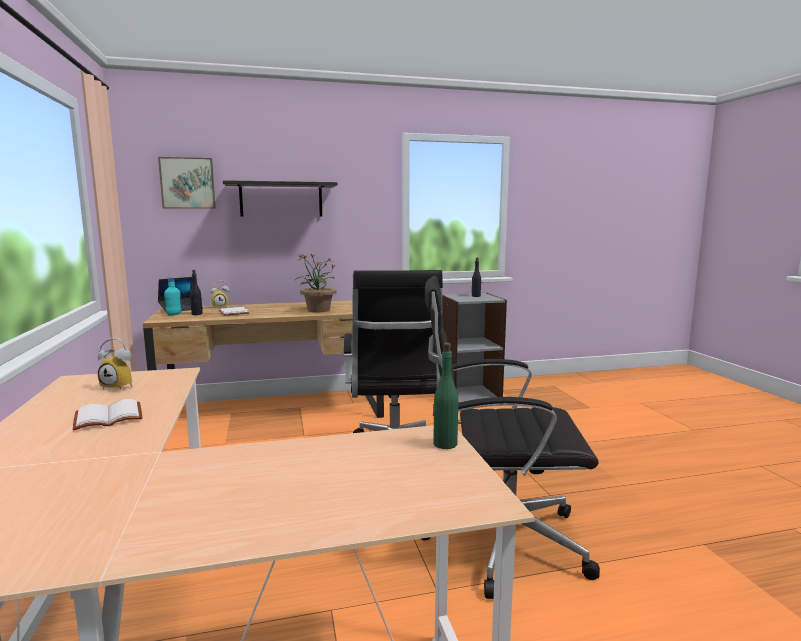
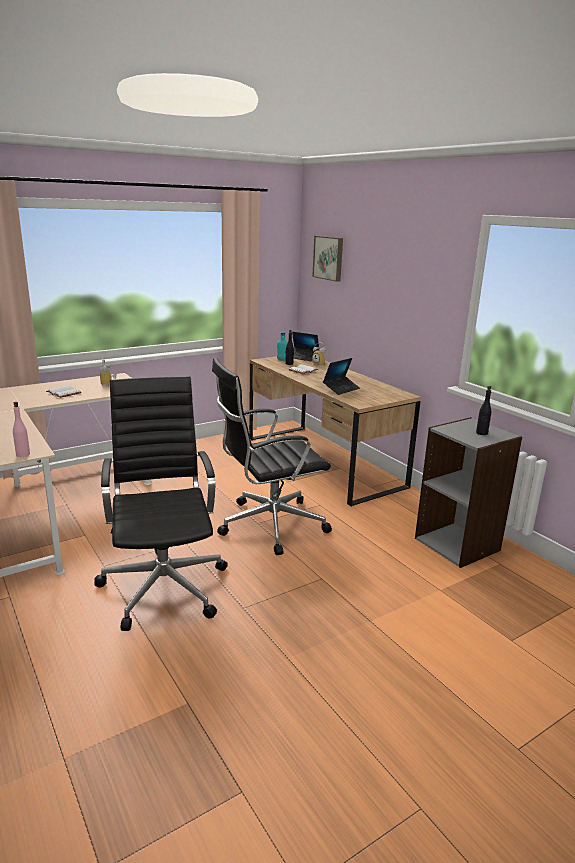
camera: 70 degrees right, 10 degrees up
shelf [223,180,337,217] -> none
potted plant [296,254,336,312] -> laptop [323,358,360,395]
green bottle [433,342,458,449] -> pink bottle [13,402,30,457]

